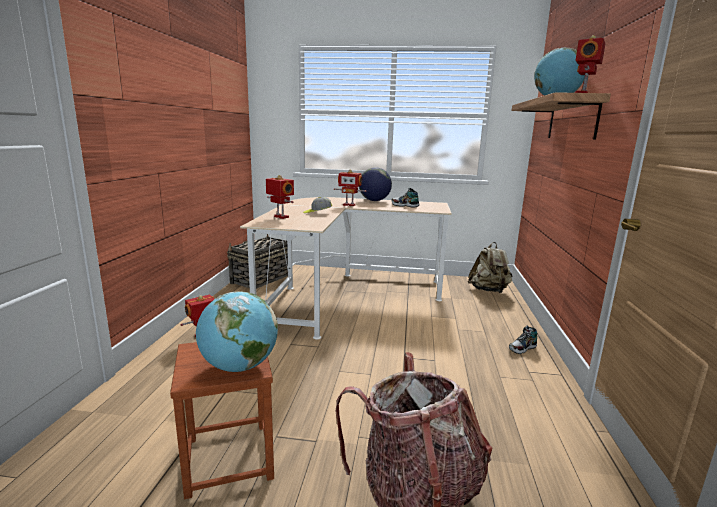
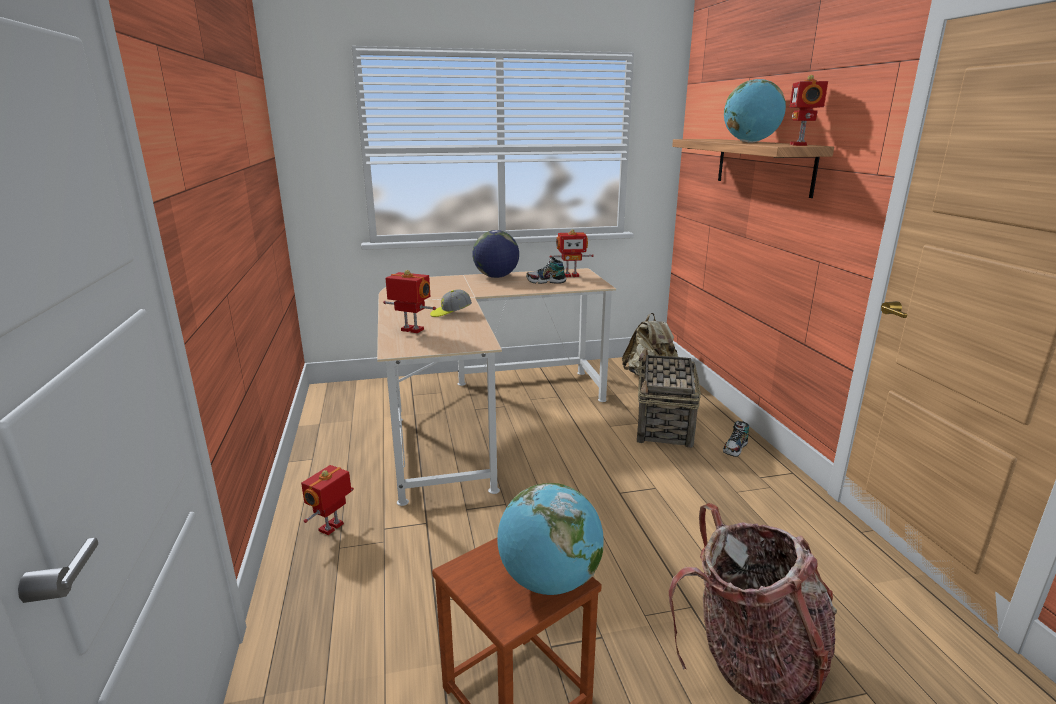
camera: 20 degrees left, 5 degrees up
basket [227,234,288,289] -> basket moved to [635,350,701,448]
toy robot [334,169,366,206] -> toy robot moved to [550,229,594,277]

